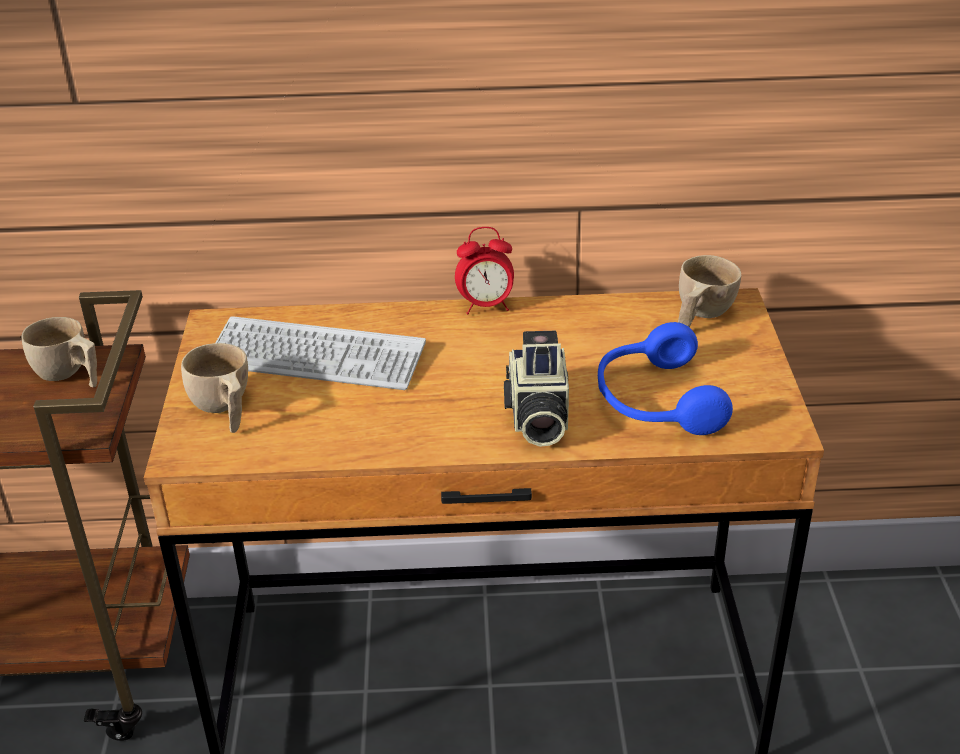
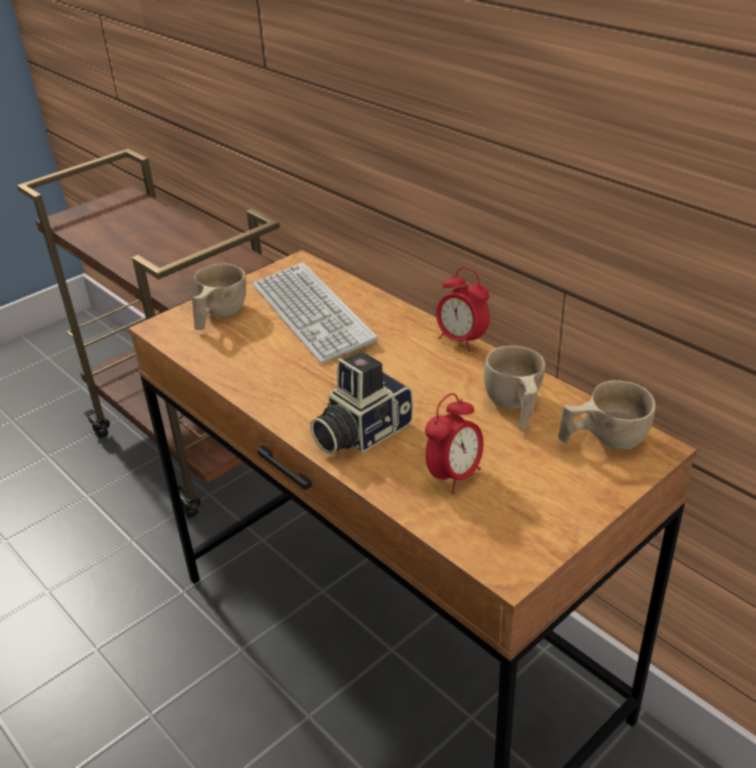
camera: 50 degrees right, 0 degrees up
beige cup [22,317,97,387] -> beige cup moved to [484,346,545,430]
blue headphones [598,322,733,435] -> alarm clock [425,393,483,494]

